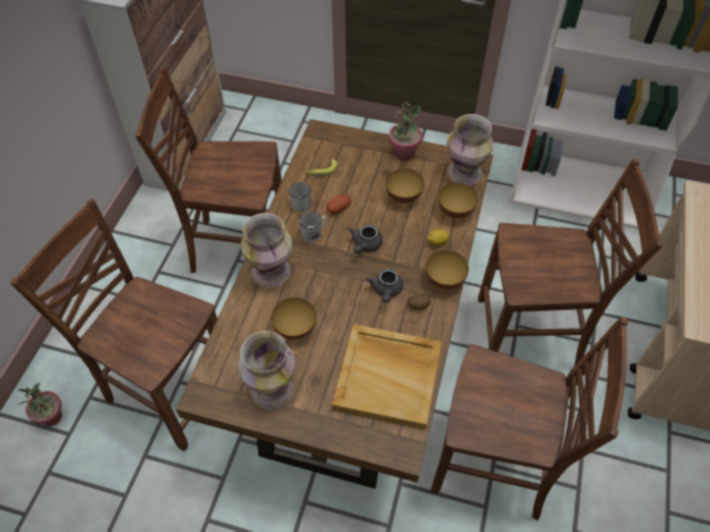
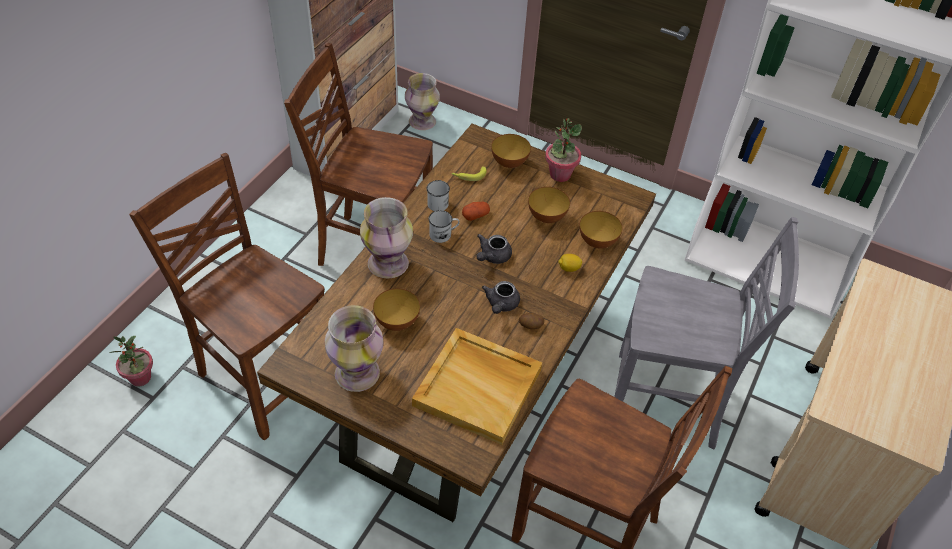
camera: 10 degrees right, 5 degrees down
bowl [426,250,469,289] -> bowl moved to [491,134,531,168]
vase [447,114,493,186] -> vase moved to [405,73,440,130]
brown chair [478,159,663,365] -> grey chair [614,217,799,449]

